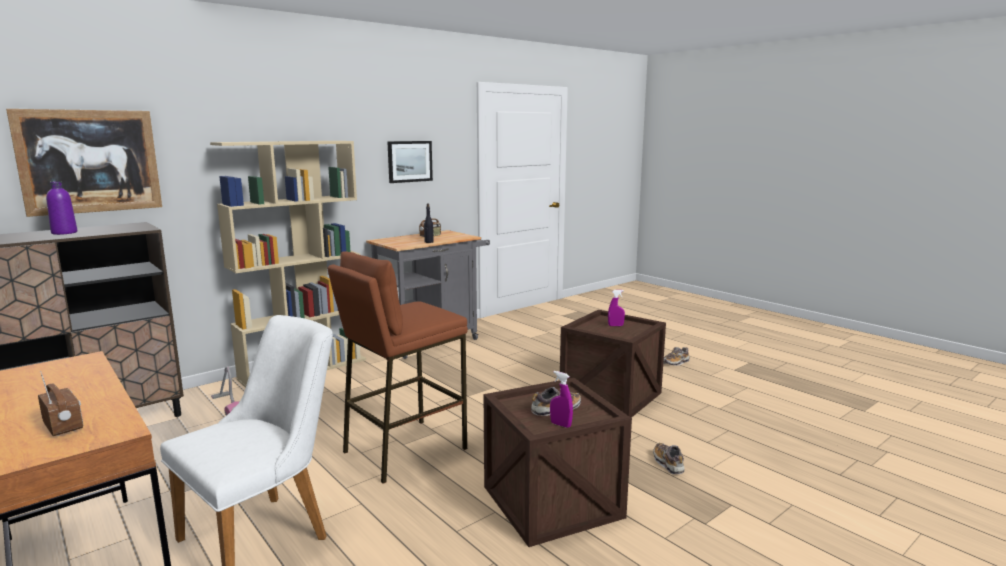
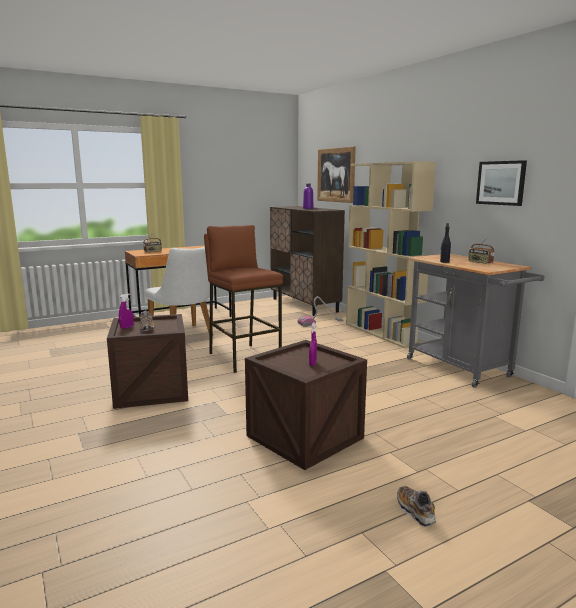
camera: 100 degrees right, 0 degrees up
shoe [653,443,684,474] -> none

